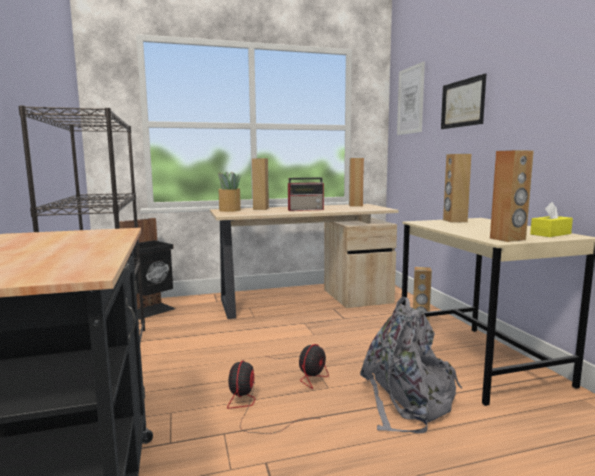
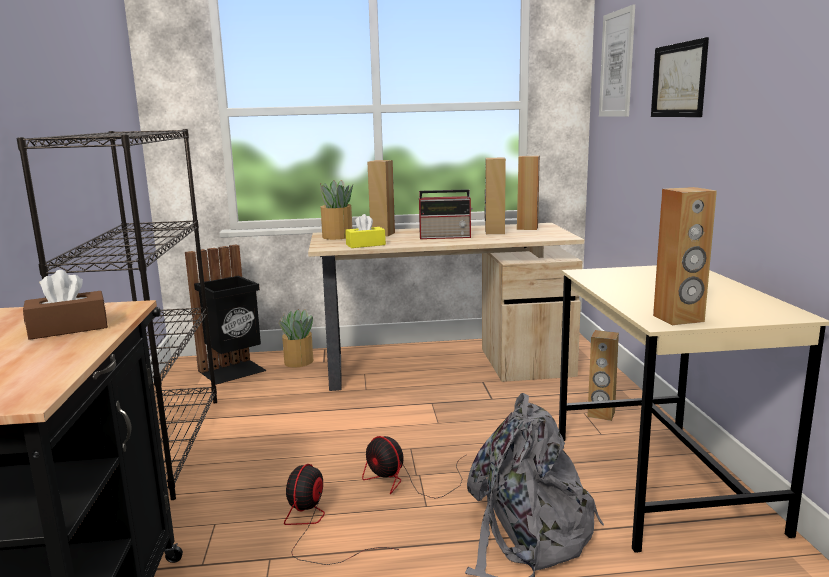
camera: 10 degrees right, 5 degrees up
fan [267,344,329,389] -> fan turned 90 degrees clockwise [362,436,466,499]
brown speaker [443,154,471,223] -> brown speaker moved to [485,157,506,234]
yellow tissue box [530,202,573,237] -> yellow tissue box moved to [345,214,386,248]
none -> brown tissue box [23,270,108,340]
none -> potted plant [279,309,313,367]

